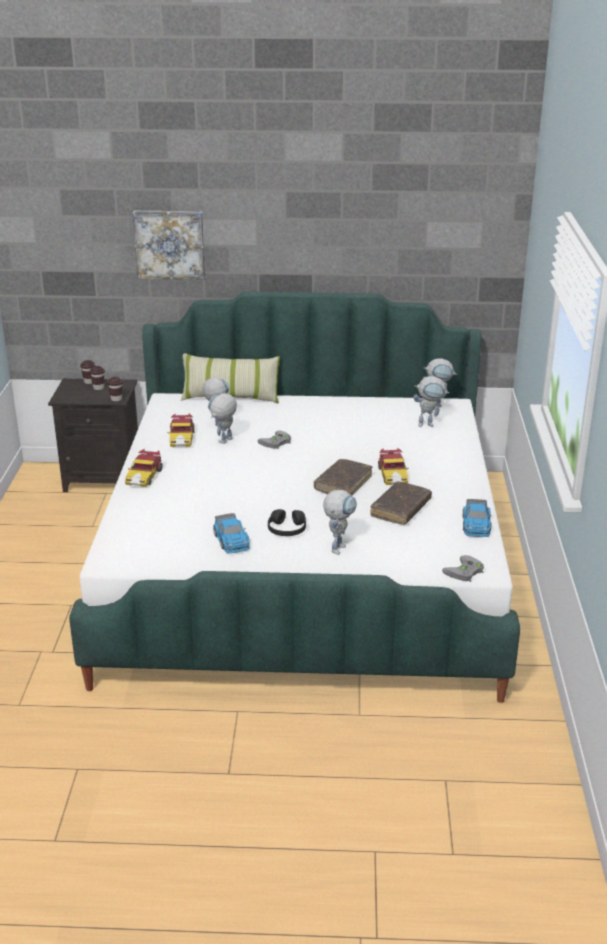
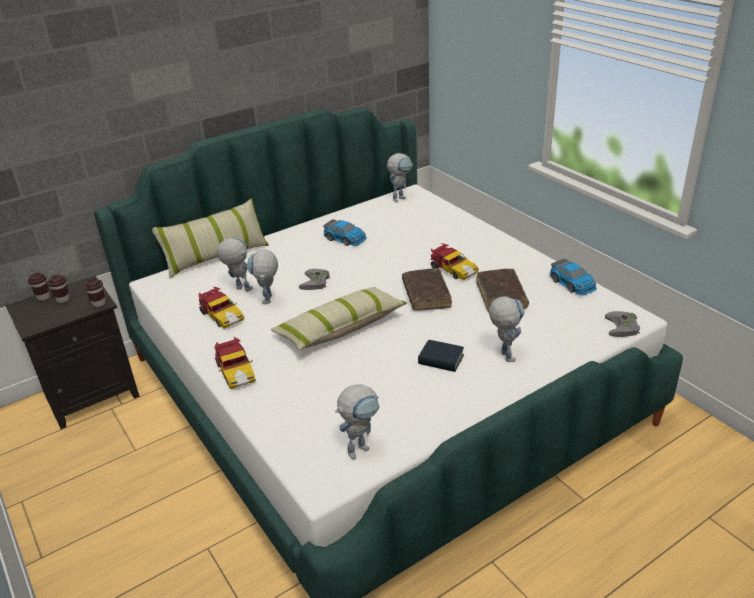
camera: 35 degrees left, 5 degrees up
picture [132,211,205,280] -> none
toy car [213,513,250,554] -> toy car moved to [323,219,367,246]
black headphones [268,509,306,536] -> book [418,340,464,372]
toy robot [414,376,449,427] -> toy robot moved to [335,384,380,460]
none -> pillow [271,287,407,350]

